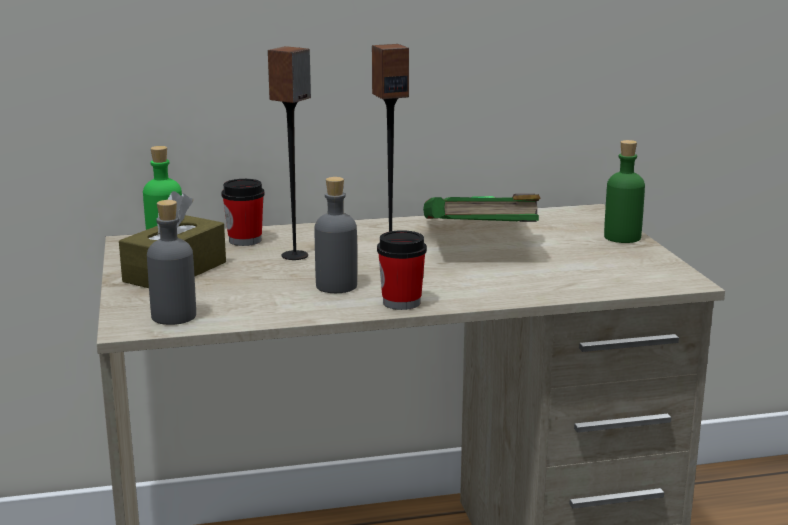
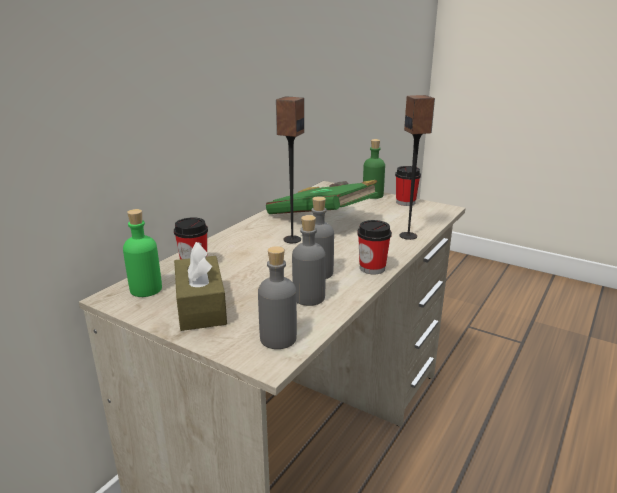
camera: 45 degrees left, 5 degrees up
speaker [268,46,311,260] -> speaker moved to [399,95,435,240]
none -> grey bottle [292,215,326,306]
none -> cup [395,166,421,206]

